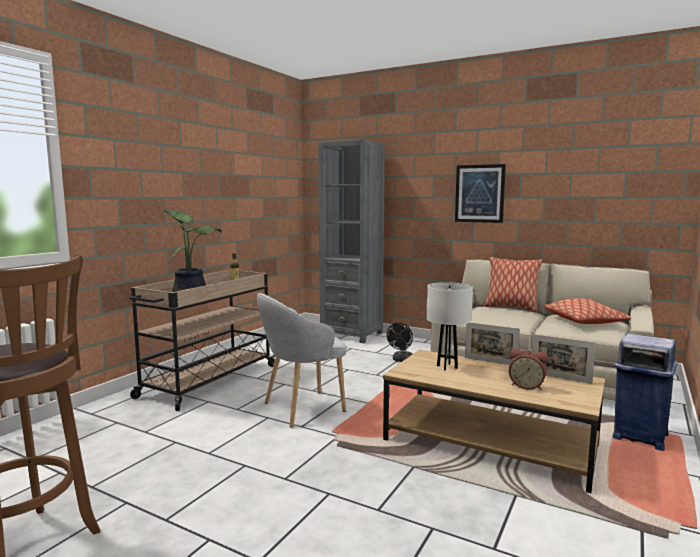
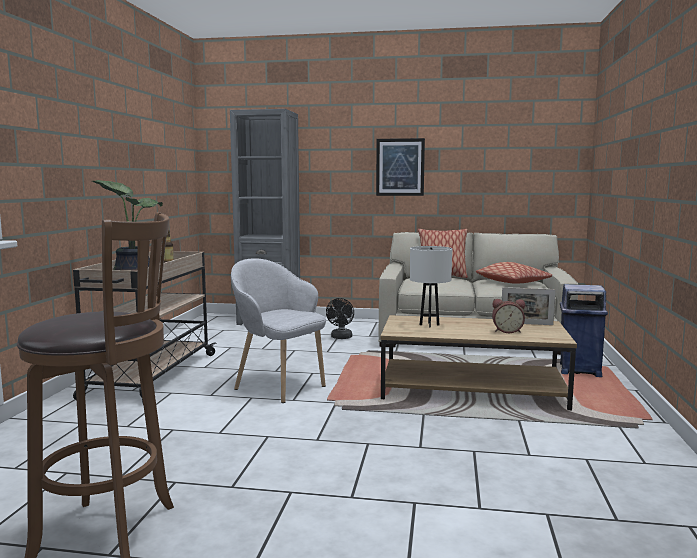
camera: 20 degrees left, 0 degrees up
grey armchair [257,293,347,428] -> grey armchair turned 90 degrees clockwise [231,258,326,403]
picture frame [465,322,520,365] -> none

